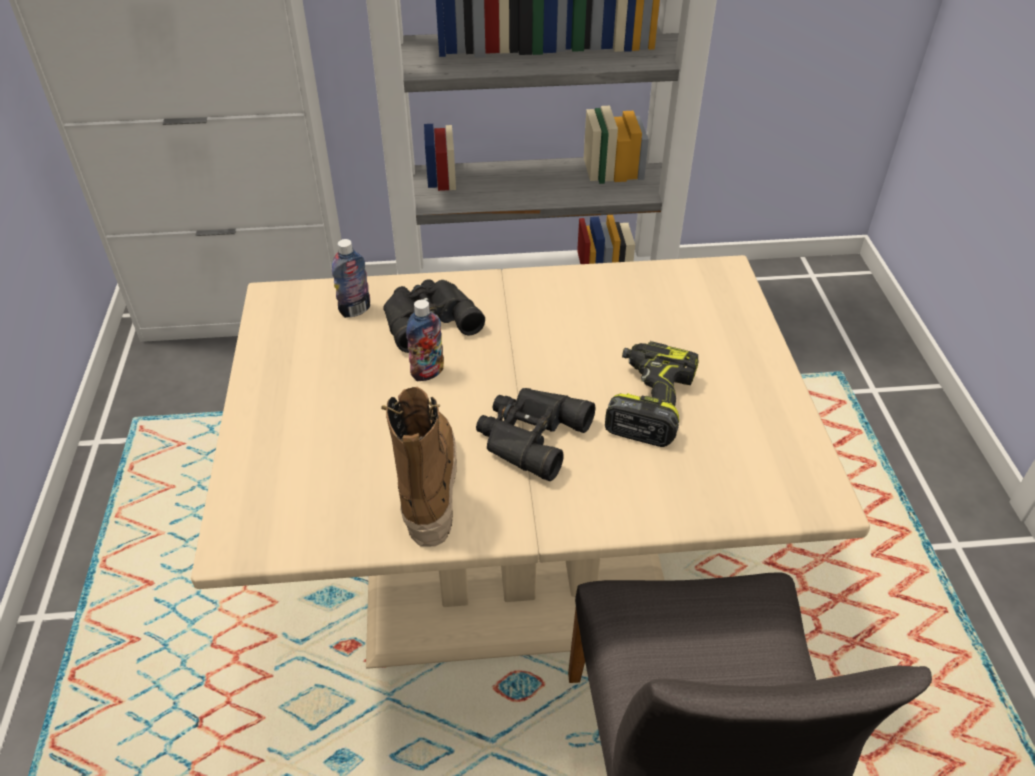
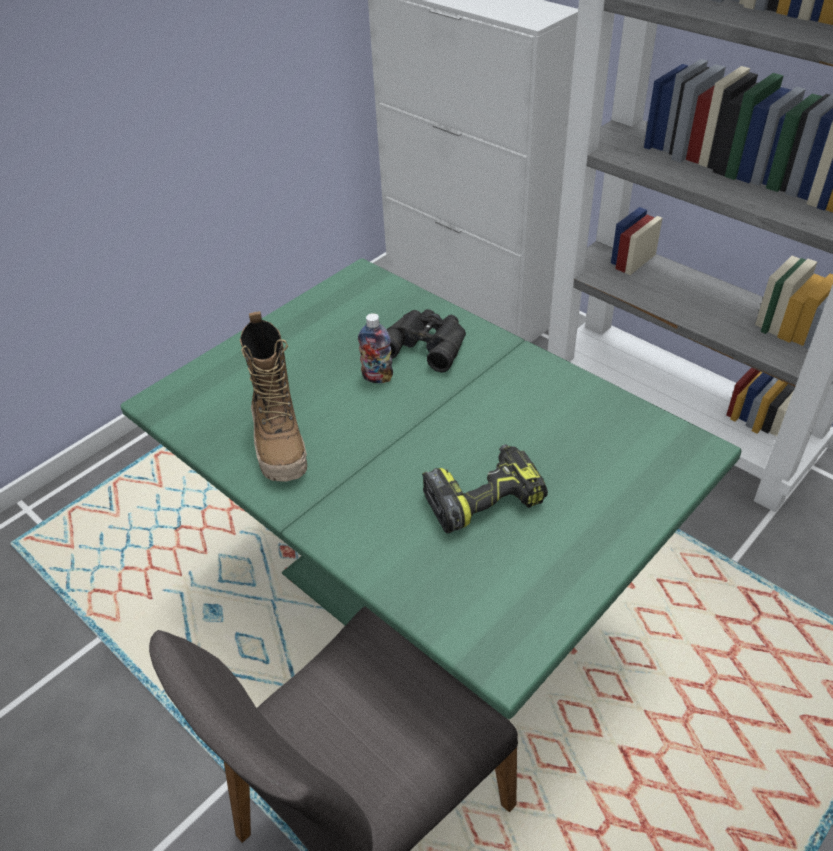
camera: 50 degrees right, 0 degrees up
beige dining table [191,255,870,669] -> green dining table [120,258,741,719]
bottle [332,239,370,318] -> none
boot [381,387,457,547] -> boot turned 120 degrees clockwise [240,311,307,482]
black binoculars [476,388,595,481] -> none

